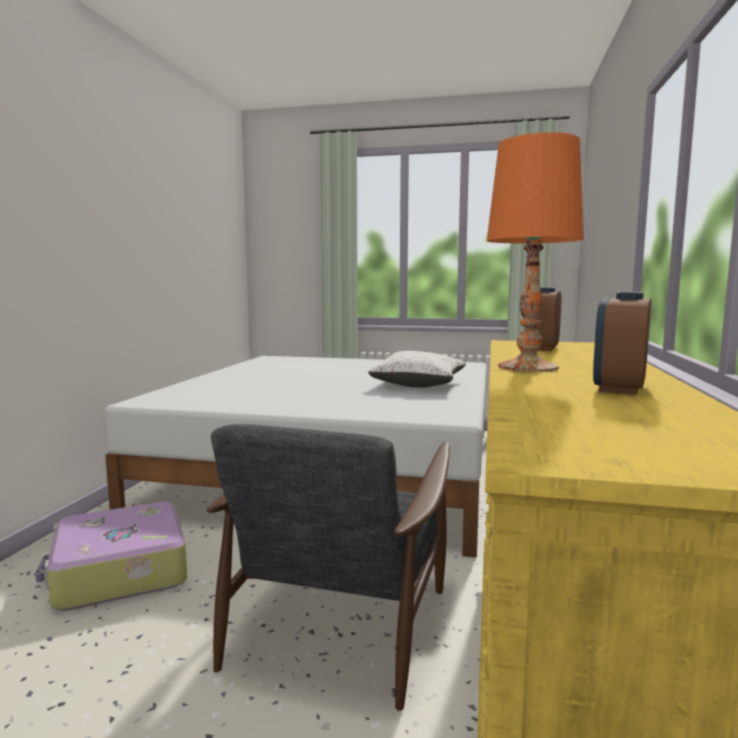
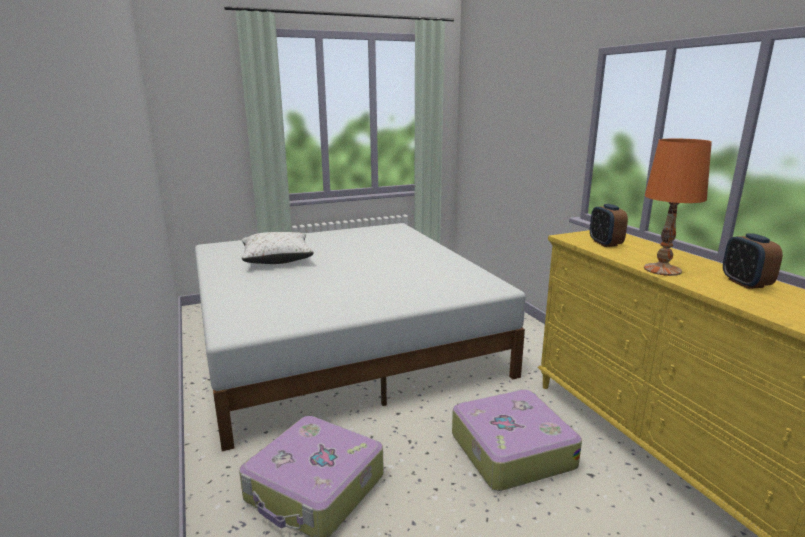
camera: 35 degrees left, 10 degrees up
grey armchair [207,424,450,711] -> suitcase [452,389,582,491]
white pillow [368,351,466,388] -> white pillow moved to [242,232,314,264]

